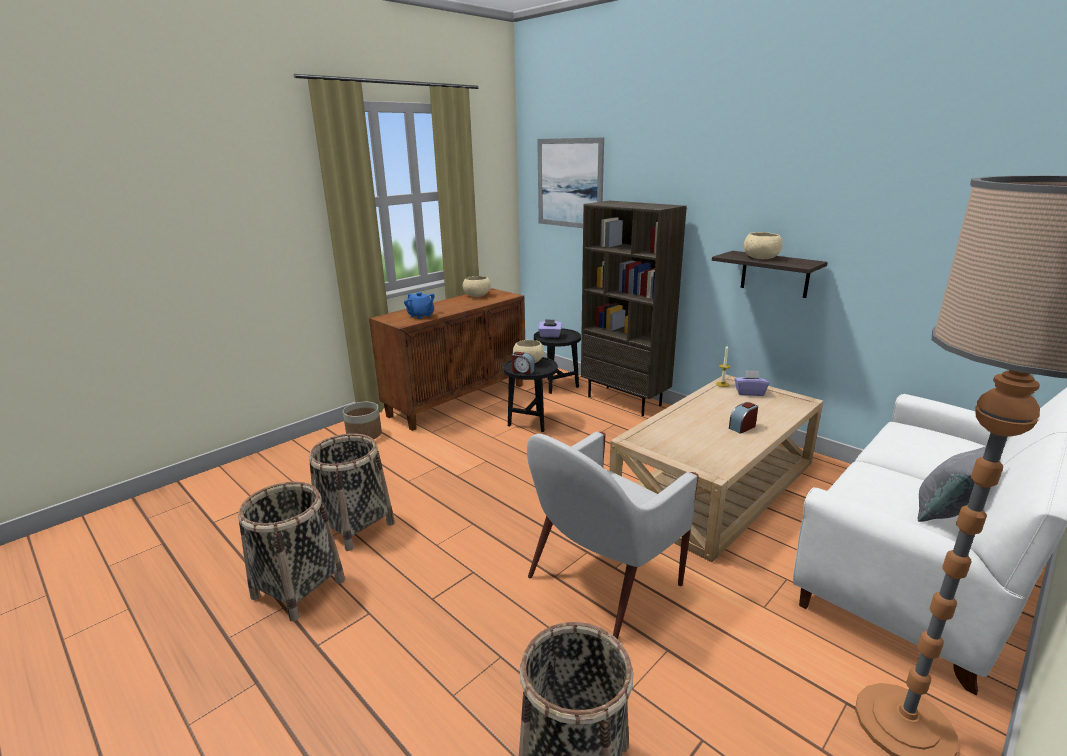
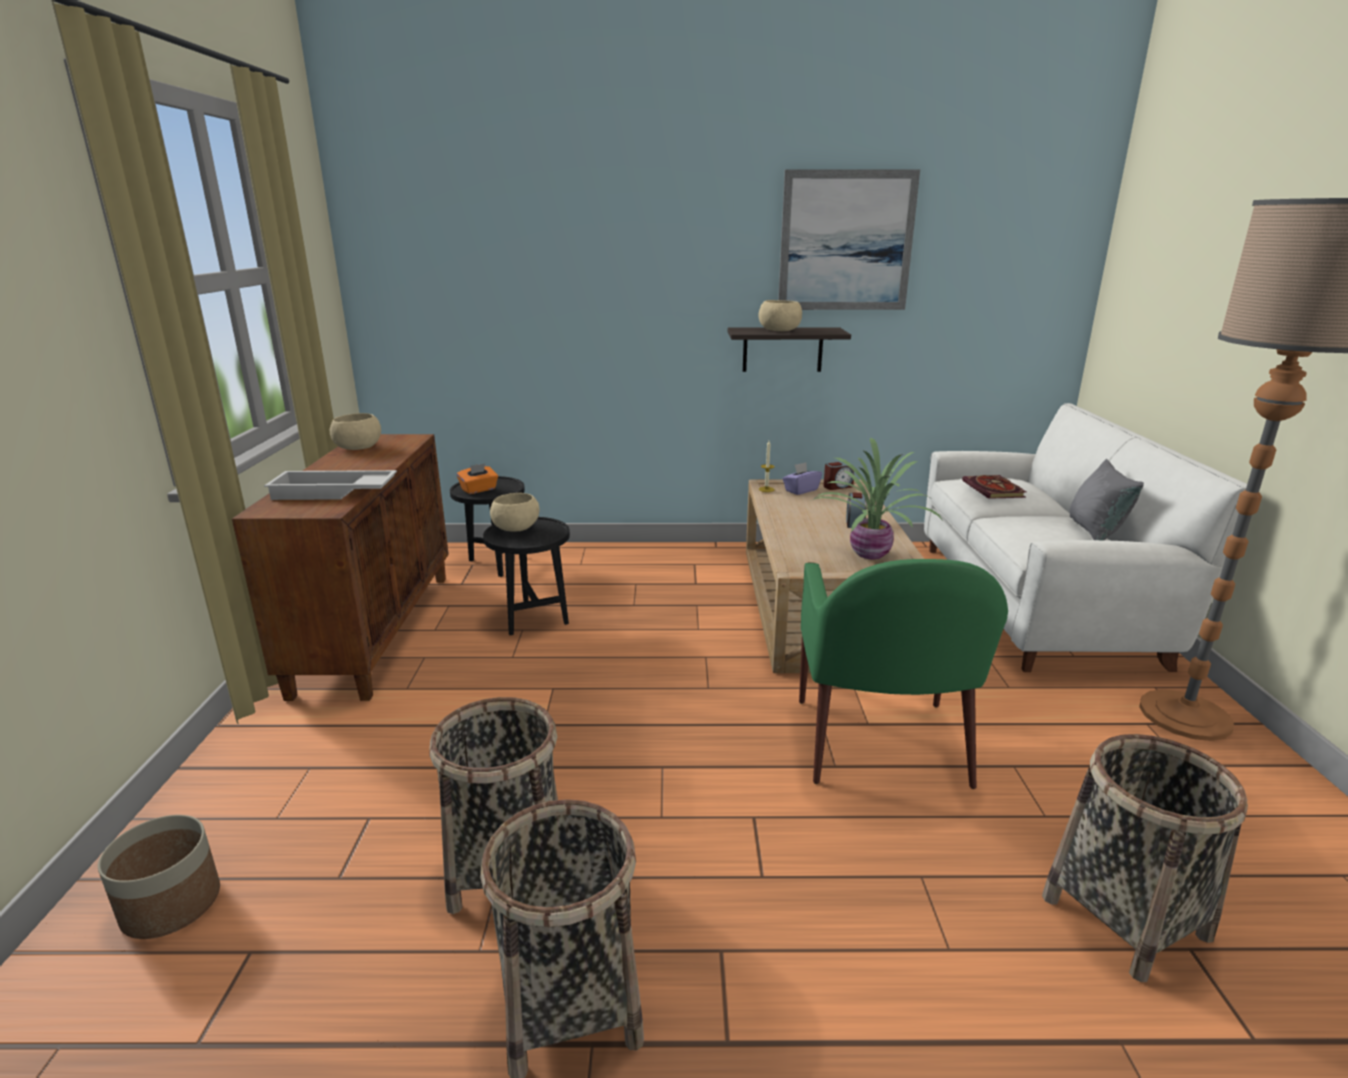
camera: 45 degrees left, 0 degrees up
planter [343,402,382,439] -> planter moved to [98,815,220,939]
blue teapot [404,292,435,319] -> white tray [264,470,397,500]
alarm clock [512,352,535,374] -> alarm clock moved to [823,462,854,490]
white armchair [527,431,699,640] -> green armchair [799,559,1008,789]
picture [537,137,604,228] -> picture moved to [778,169,920,310]
purple tissue box [538,319,562,337] -> orange tissue box [457,463,498,494]
brown bookcase [581,201,687,416] -> none
none -> potted plant [812,438,942,560]
none -> book [962,475,1026,499]

